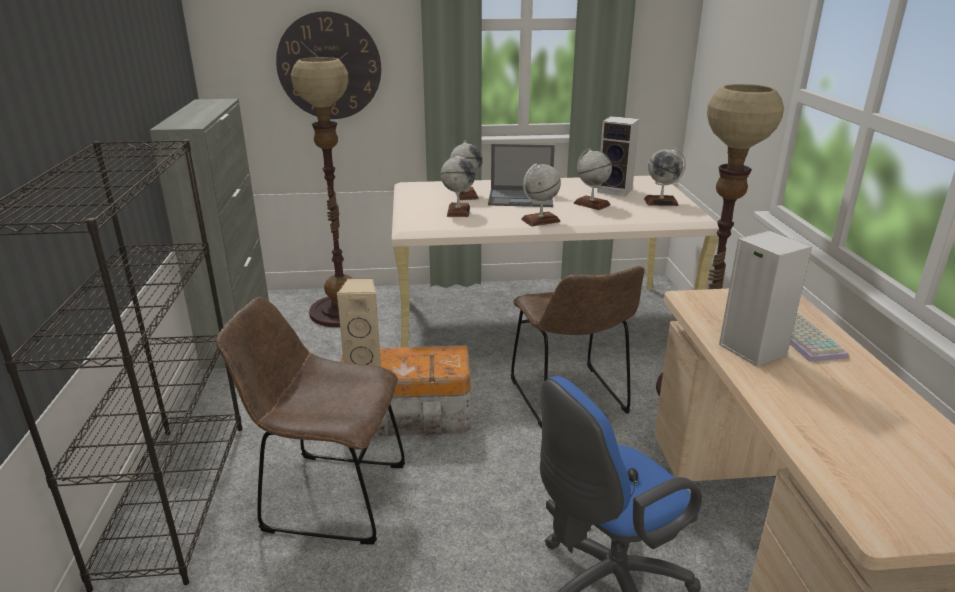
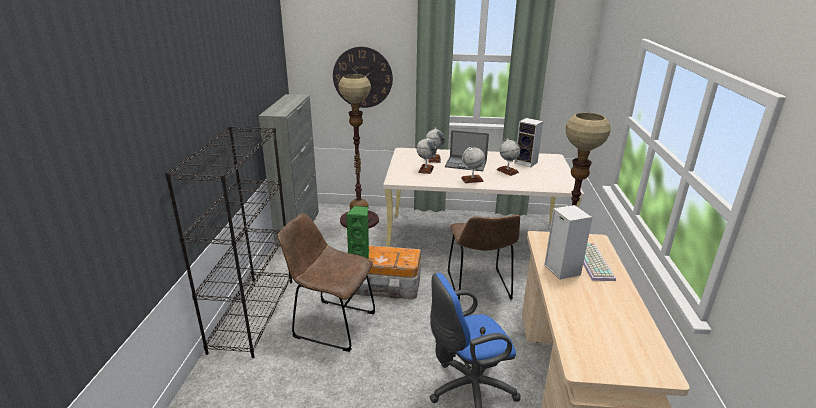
camera: 10 degrees right, 0 degrees up
beige speaker [336,278,381,367] -> green speaker [346,206,369,259]
globe [644,148,686,206] -> none

